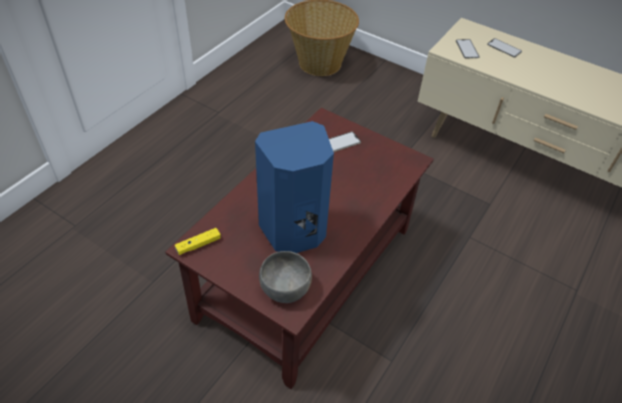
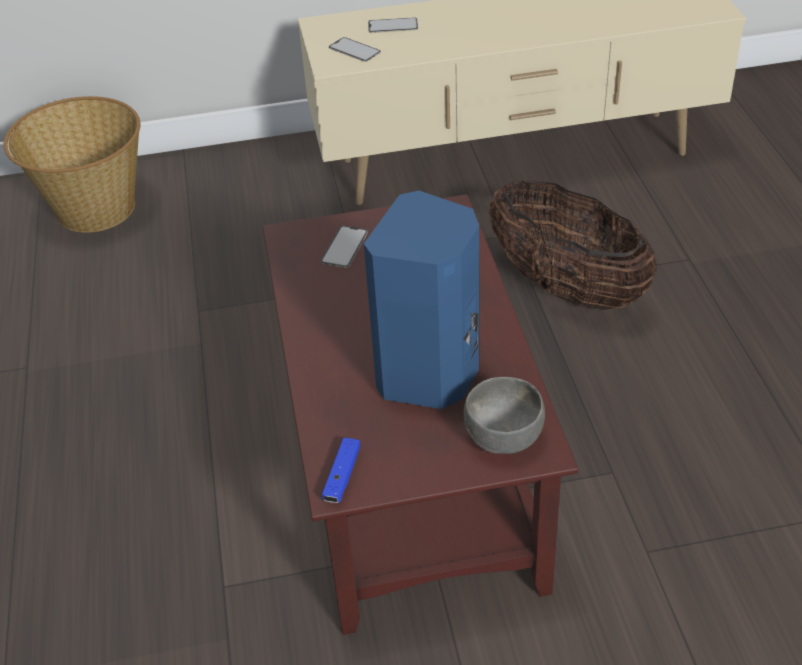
camera: 40 degrees left, 5 degrees down
yellow game controller [175,228,221,255] -> blue game controller [322,438,360,503]
none -> basket [489,180,657,310]

